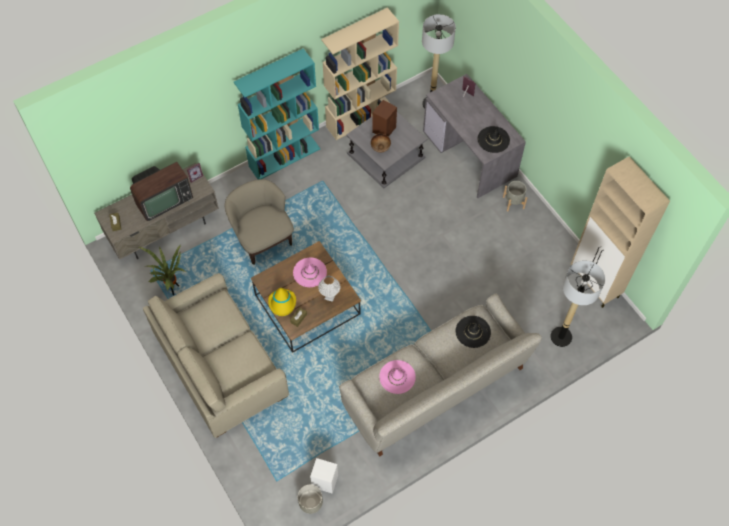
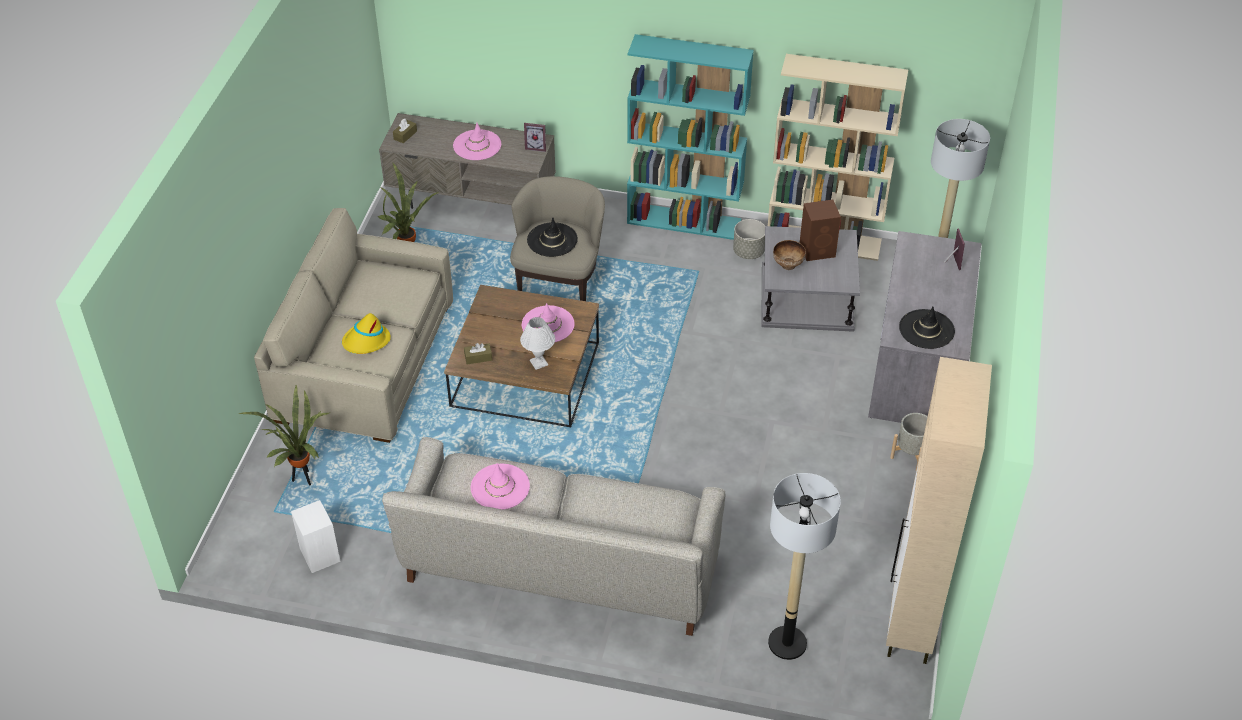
camera: 45 degrees right, 15 degrees down
television [130,162,193,221] -> pink hat [453,123,501,160]
yellow hat [268,288,296,316] -> yellow hat moved to [342,313,391,354]
grey planter [298,484,323,514] -> grey planter moved to [733,219,765,259]
black hat [456,316,491,348] -> black hat moved to [527,218,578,257]
none -> potted plant [239,384,329,486]

